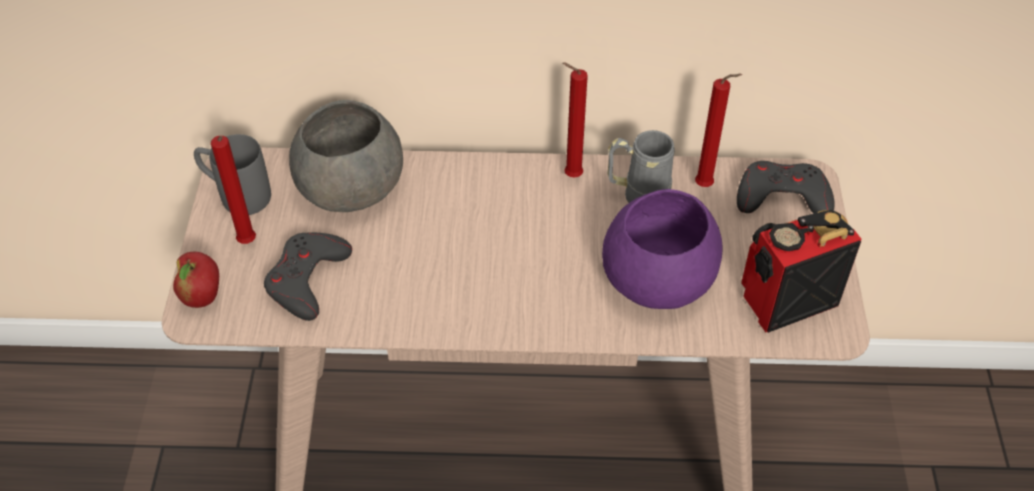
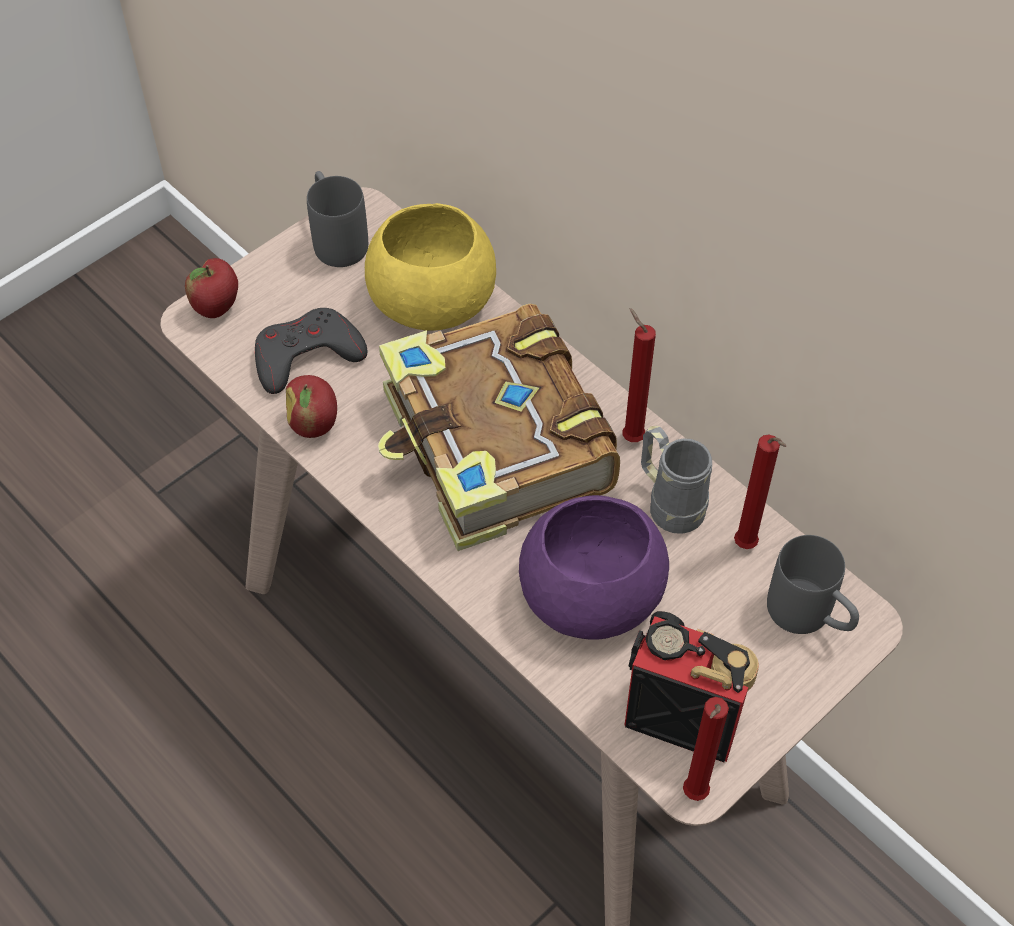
camera: 45 degrees right, 5 degrees up
red candle [211,136,256,244] -> red candle moved to [683,697,729,801]
grey bowl [289,100,403,212] -> yellow bowl [365,203,496,331]
grey game controller [737,161,834,214] -> grey mug [767,535,859,634]
none -> apple [286,375,337,438]
none -> book [378,304,620,551]

